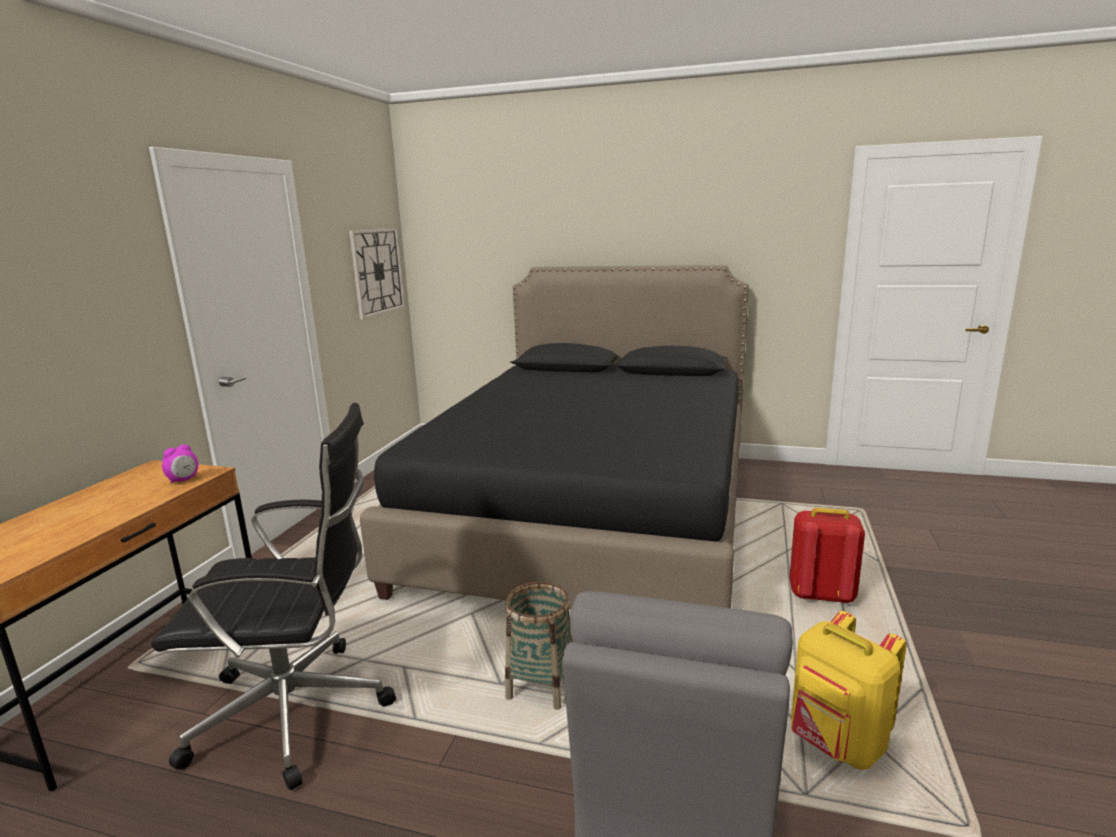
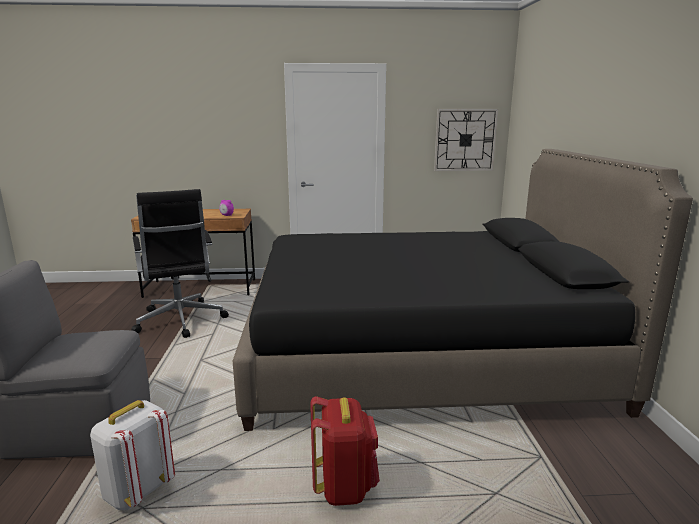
camera: 70 degrees right, 0 degrees up
basket [505,582,573,710] -> none
yellow backpack [791,611,907,770] -> white backpack [90,400,175,511]

